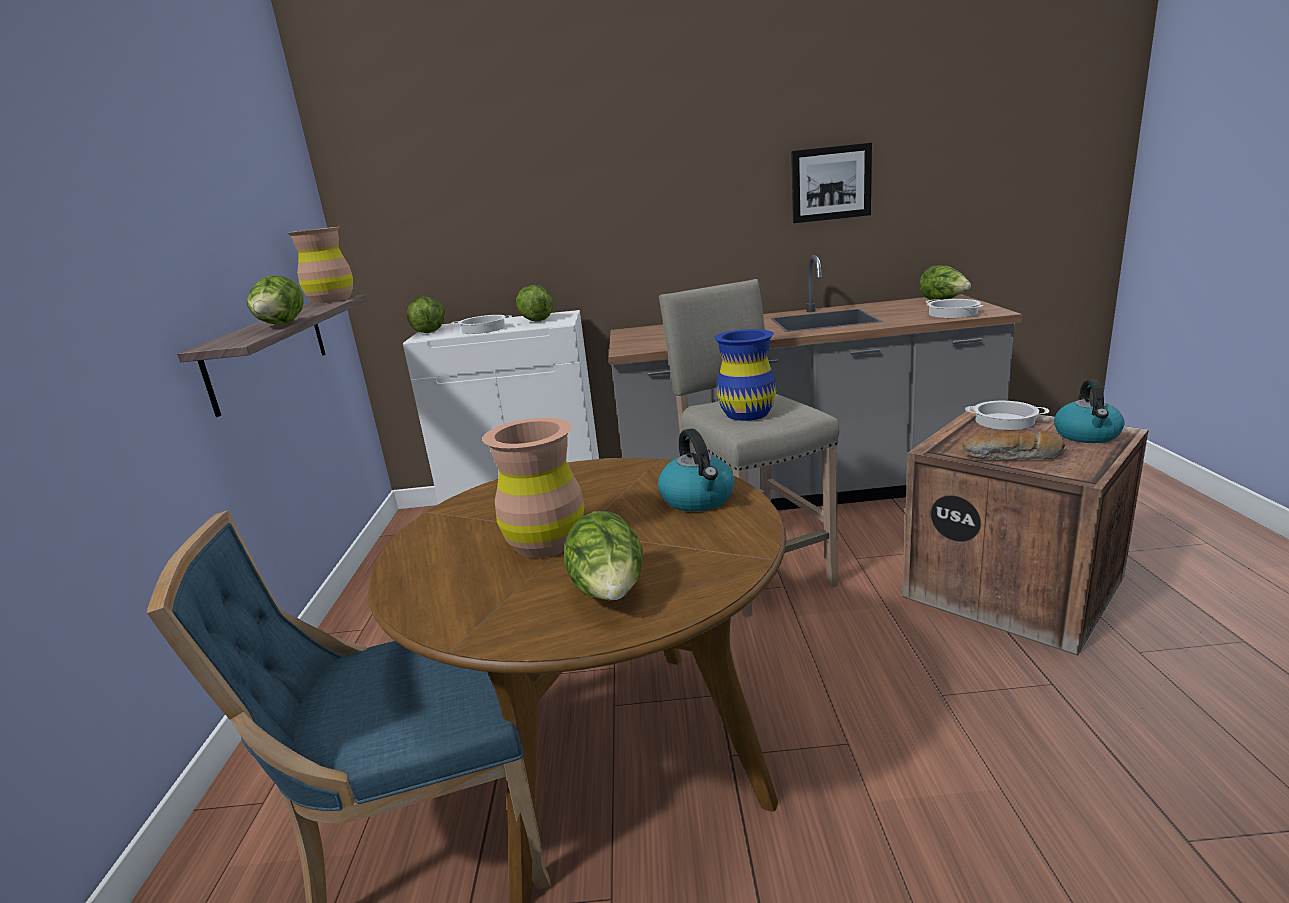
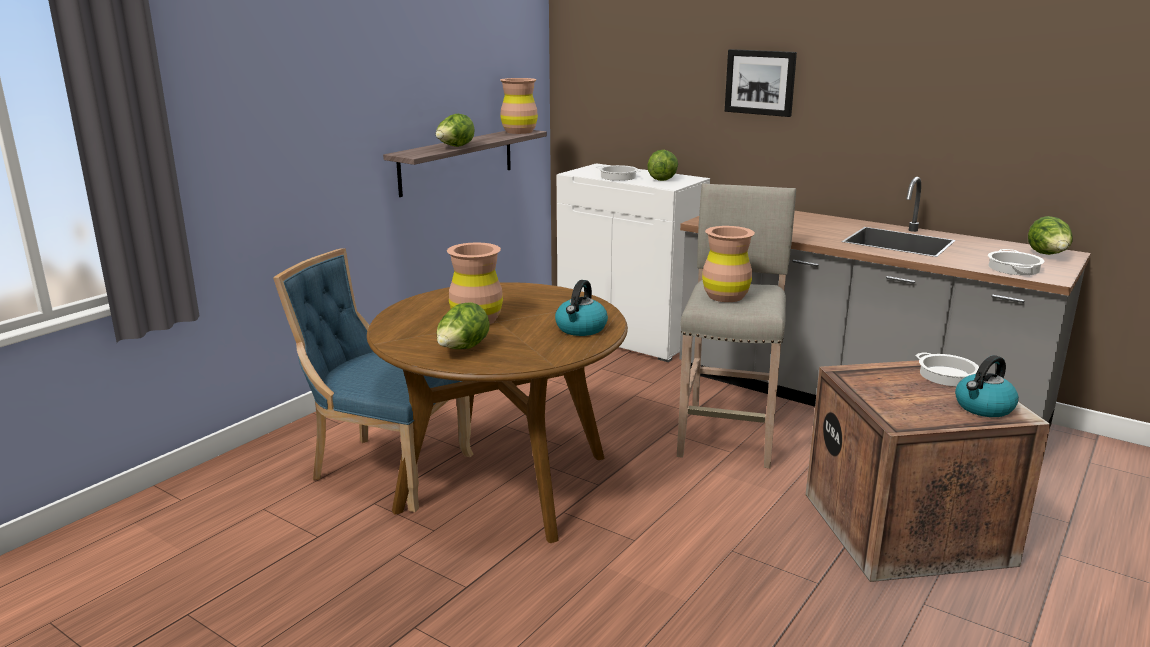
camera: 35 degrees right, 0 degrees up
lettuce [407,296,445,333] -> none
blue vase [714,329,776,421] -> brown vase [702,226,755,302]
picture [791,143,872,223] -> picture moved to [725,49,797,117]
bread [963,430,1066,460] -> none

